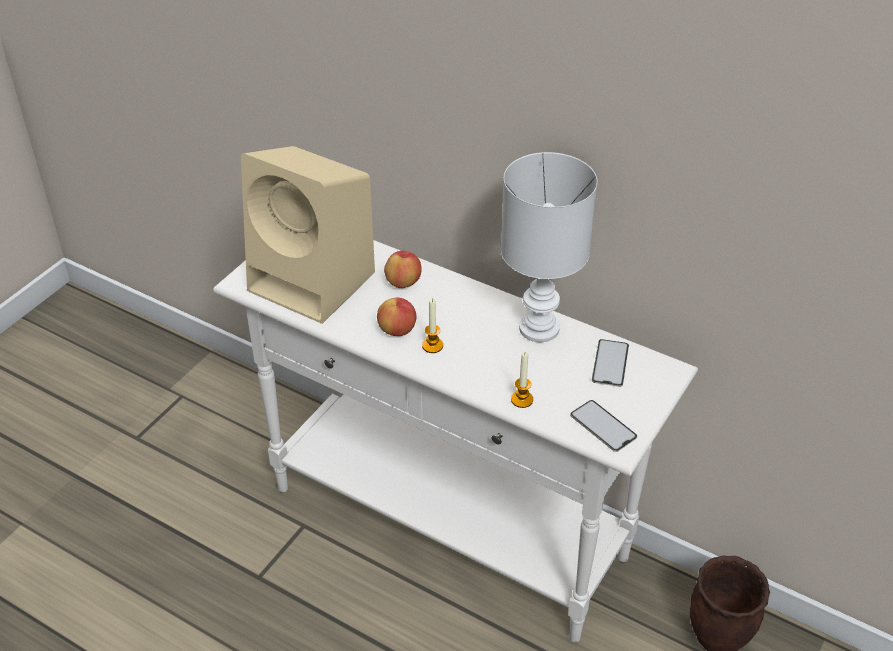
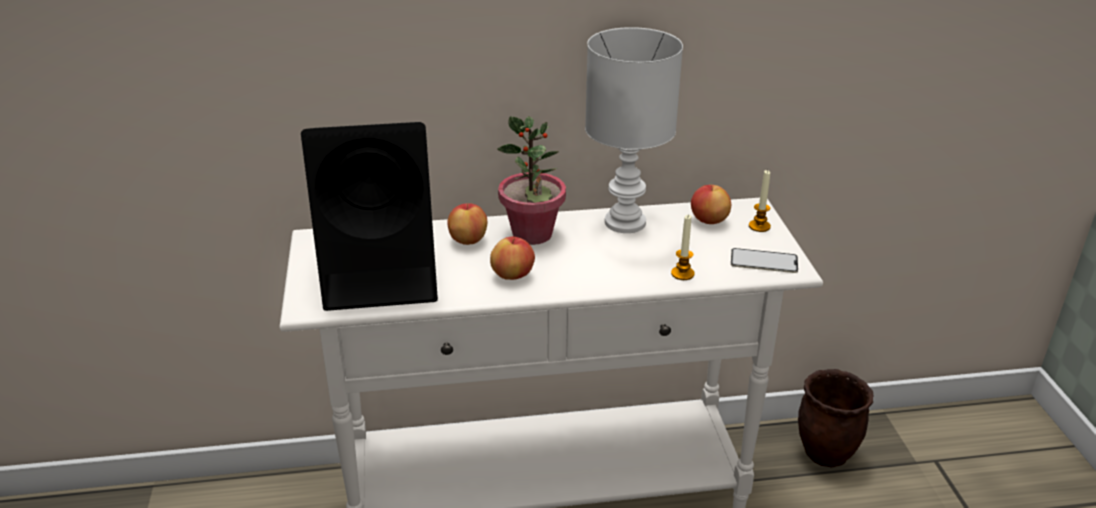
camera: 40 degrees left, 10 degrees down
beige speaker [241,146,375,324] -> black speaker [301,122,438,311]
candle [422,298,443,353] -> candle moved to [749,170,771,232]
phone [592,339,629,387] -> apple [691,185,731,224]
none -> potted plant [498,116,566,245]

